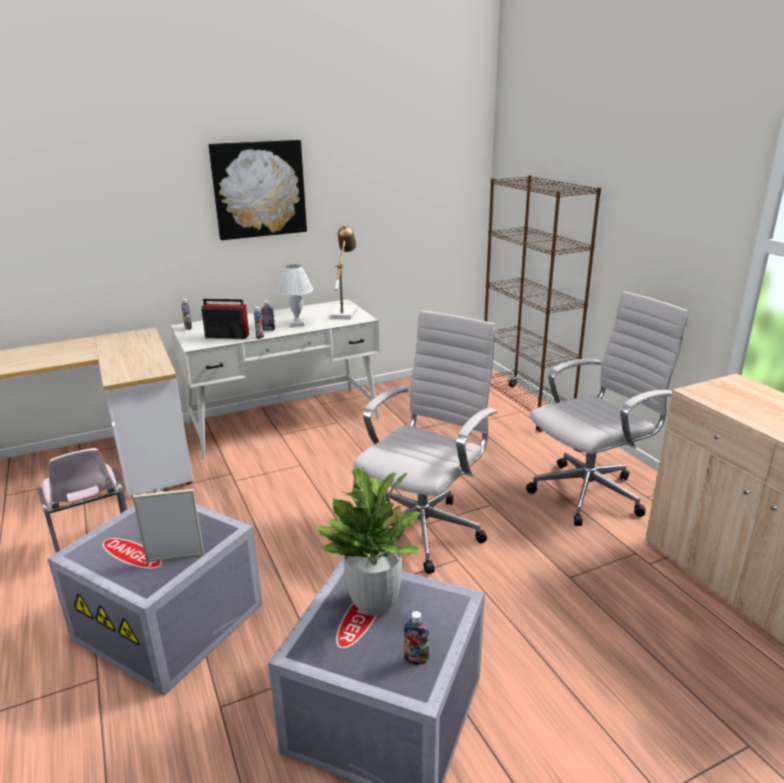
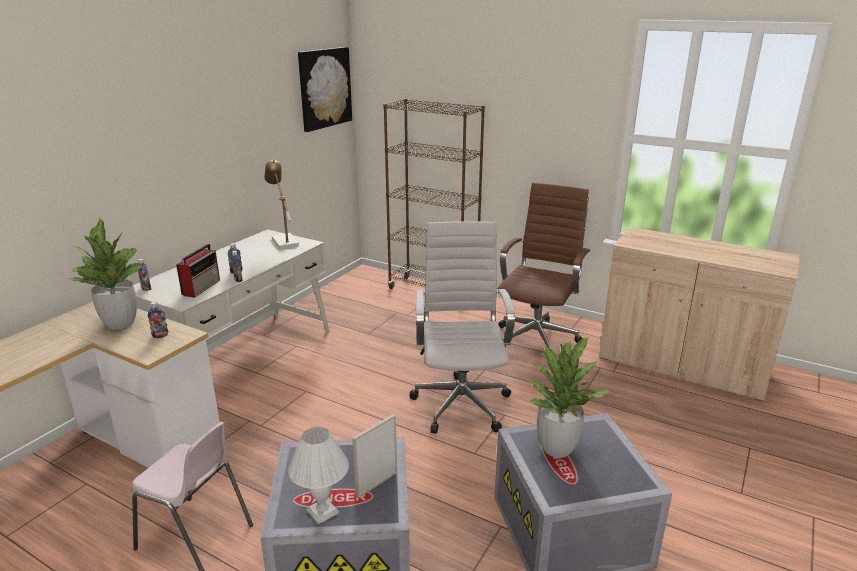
camera: 35 degrees left, 0 degrees up
radio [201,299,249,339] -> radio turned 135 degrees clockwise [176,244,220,298]
picture [208,140,307,240] -> picture moved to [298,47,352,132]
white table lamp [277,264,313,327] -> white table lamp moved to [288,427,349,524]
bottle [403,611,429,665] -> bottle moved to [148,302,168,338]
white office chair [526,291,689,526] -> brown office chair [498,183,590,350]
none -> potted plant [68,219,142,329]

